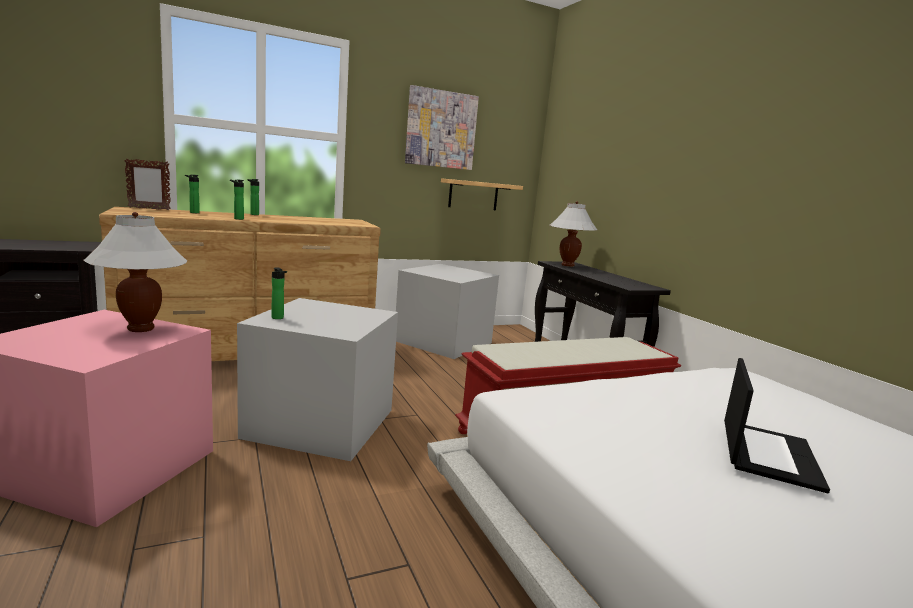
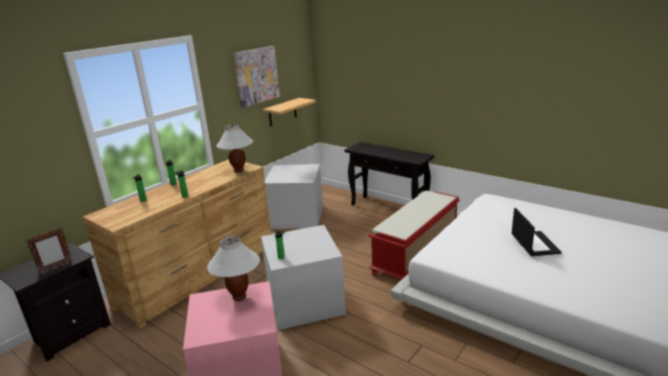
camera: 25 degrees left, 10 degrees up
picture frame [124,159,171,210] -> picture frame moved to [26,227,72,273]
white table lamp [550,201,597,267] -> white table lamp moved to [217,124,253,173]

